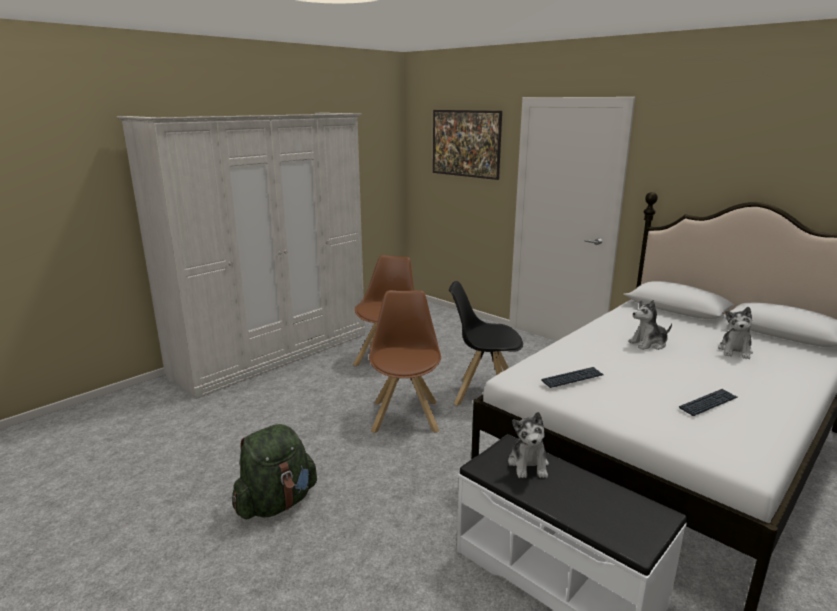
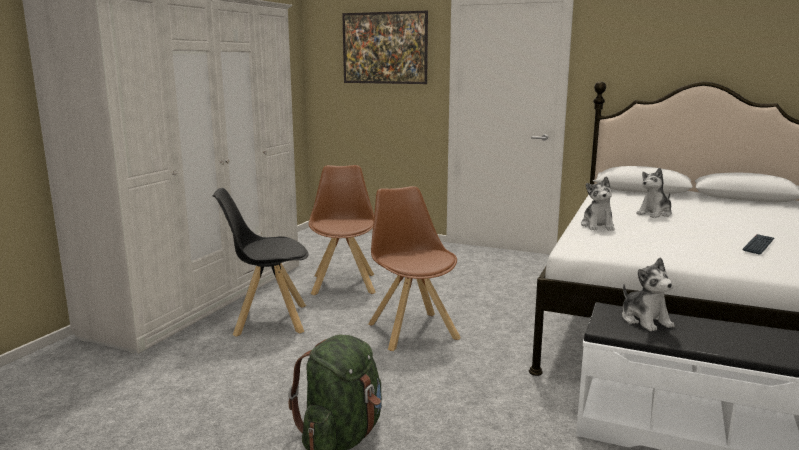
camera: 20 degrees left, 5 degrees down
black chair [449,281,523,406] -> black chair moved to [213,188,309,337]
keyboard [541,367,604,388] -> none
plush toy [718,307,753,359] -> plush toy moved to [581,176,615,231]

